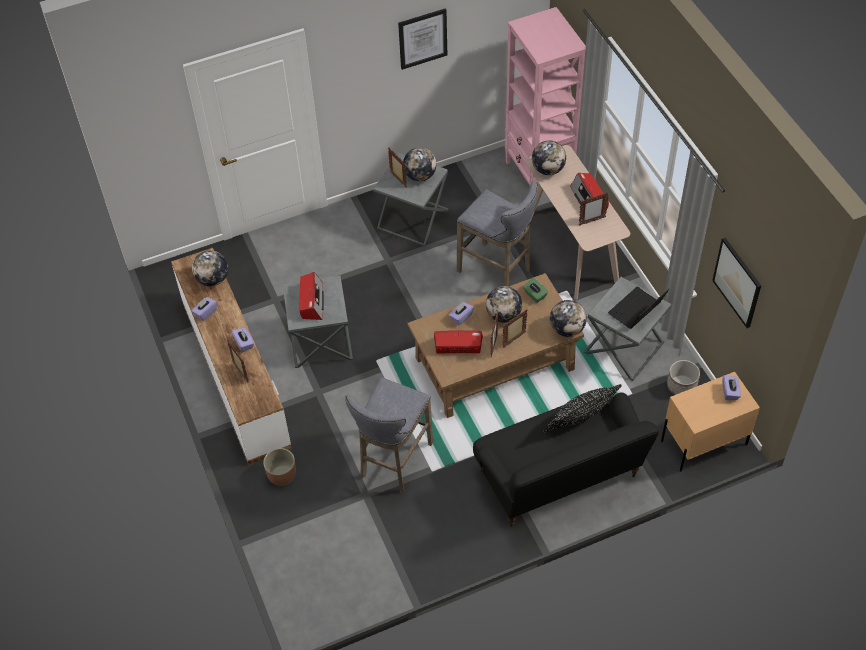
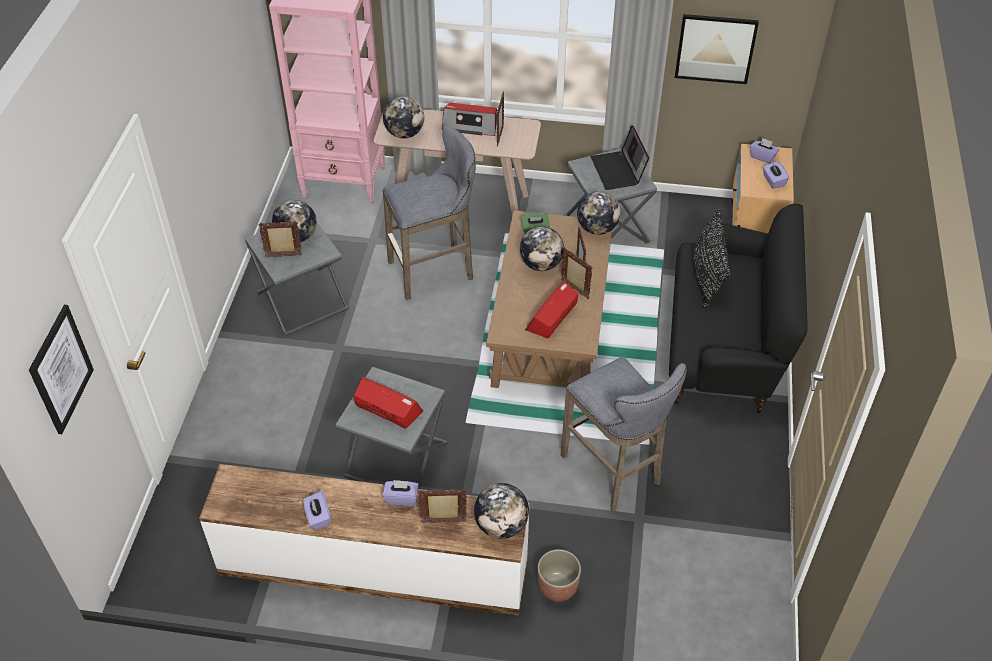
camera: 60 degrees left, 5 degrees down
globe [192,250,228,286] -> globe moved to [474,483,529,539]
picture [398,8,447,70] -> picture moved to [29,305,94,434]
purple tissue box [449,302,474,325] -> purple tissue box moved to [763,161,789,189]
planter [667,360,700,395] -> none

